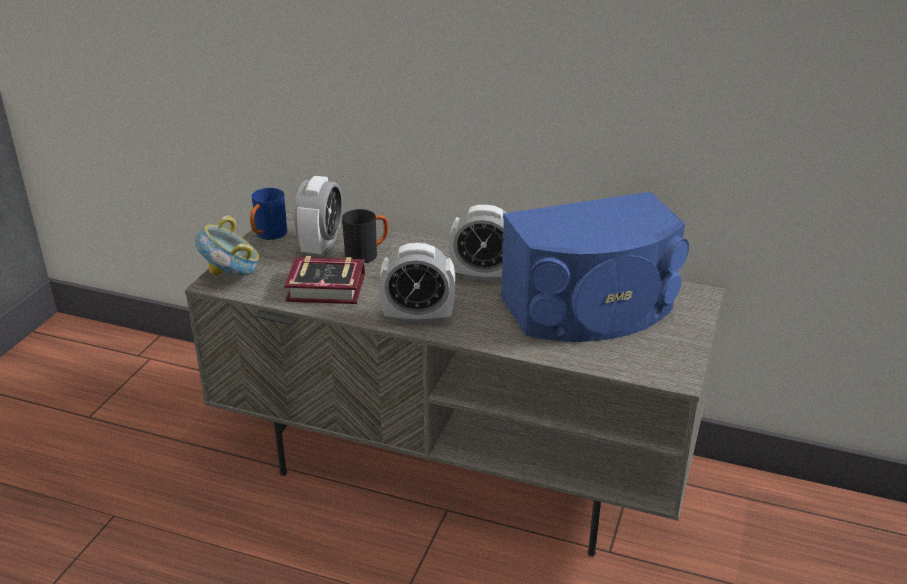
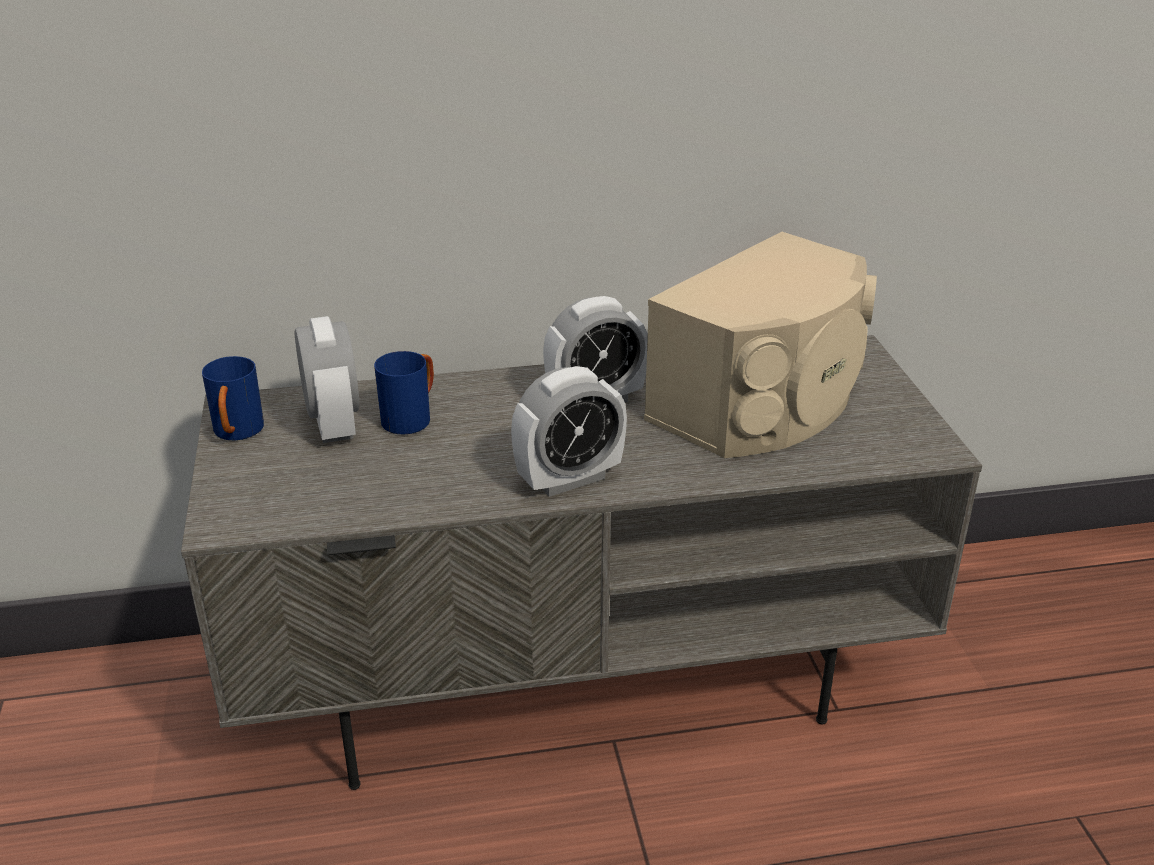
camera: 30 degrees left, 0 degrees up
bowl [195,215,259,277] -> none
book [284,256,365,304] -> none
black mug [342,209,388,263] -> blue mug [374,351,434,435]
blue speaker [501,192,689,342] -> beige speaker [644,232,877,458]

